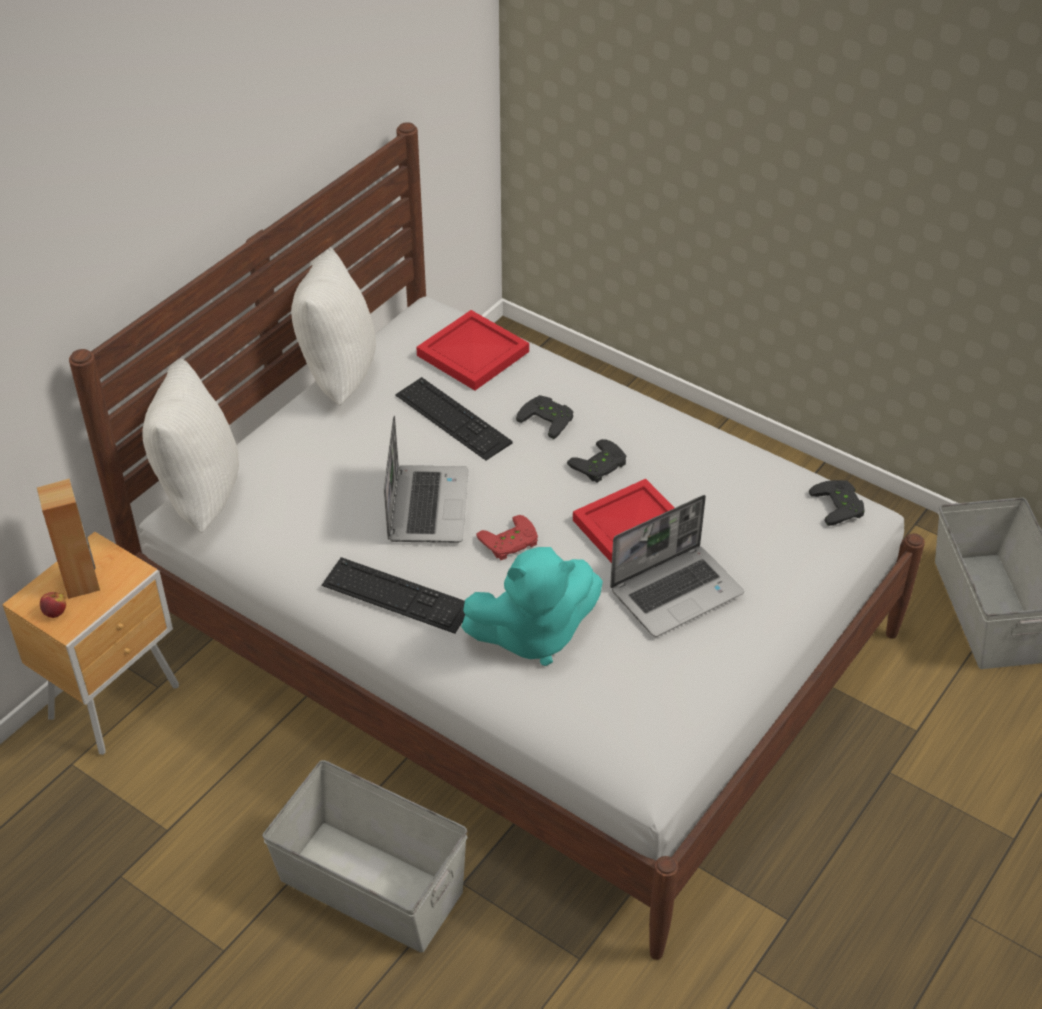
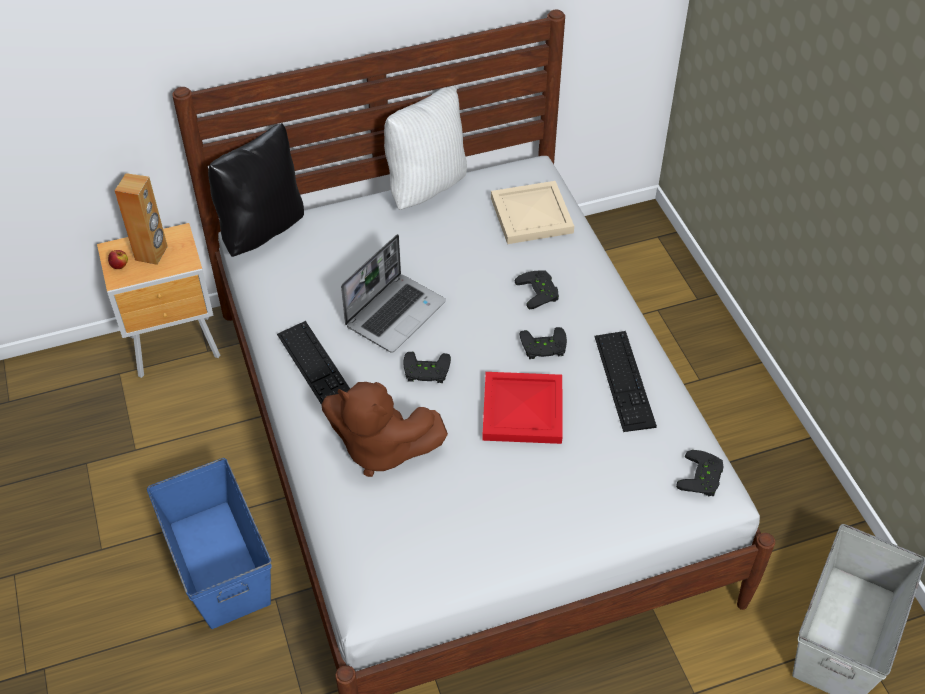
camera: 35 degrees right, 5 degrees up
white pillow [142,358,239,533] -> black pillow [208,123,304,257]
grey storage box [262,760,467,953] -> blue storage box [147,458,272,629]
keyboard [395,377,513,461] -> keyboard moved to [594,331,657,432]
red tray [416,310,529,390] -> beige tray [491,181,574,244]
turquoise plush toy [461,547,603,666] -> brown plush toy [322,382,448,477]
red game controller [476,515,538,560] -> black game controller [403,352,451,383]
laptop [610,495,744,637] -> none

